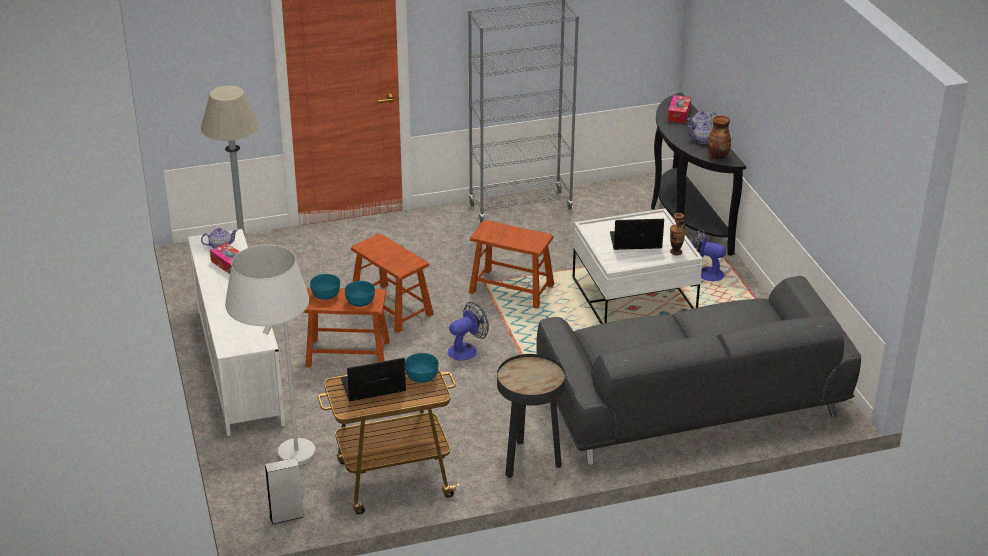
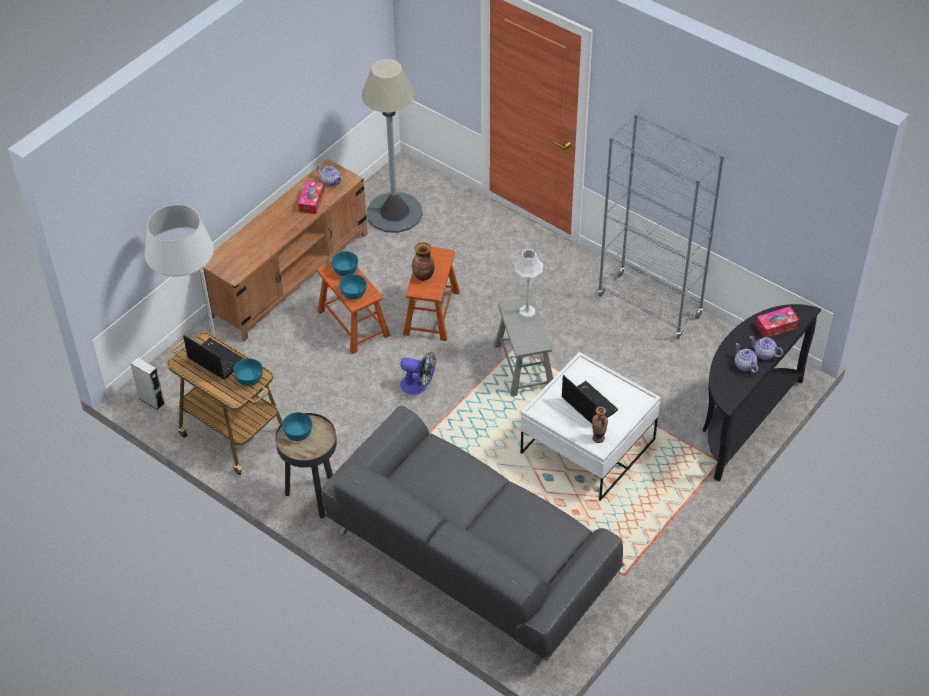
camera: 55 degrees right, 15 degrees up
white tv stand [188,229,285,436] -> brown tv stand [199,159,368,341]
brown stool [469,220,554,309] -> grey stool [494,297,553,397]
fan [692,229,726,281] -> none
vase [707,116,731,159] -> vase moved to [412,242,434,281]
none -> turquoise bowl [282,412,312,441]
none -> grey table lamp [514,249,543,318]

